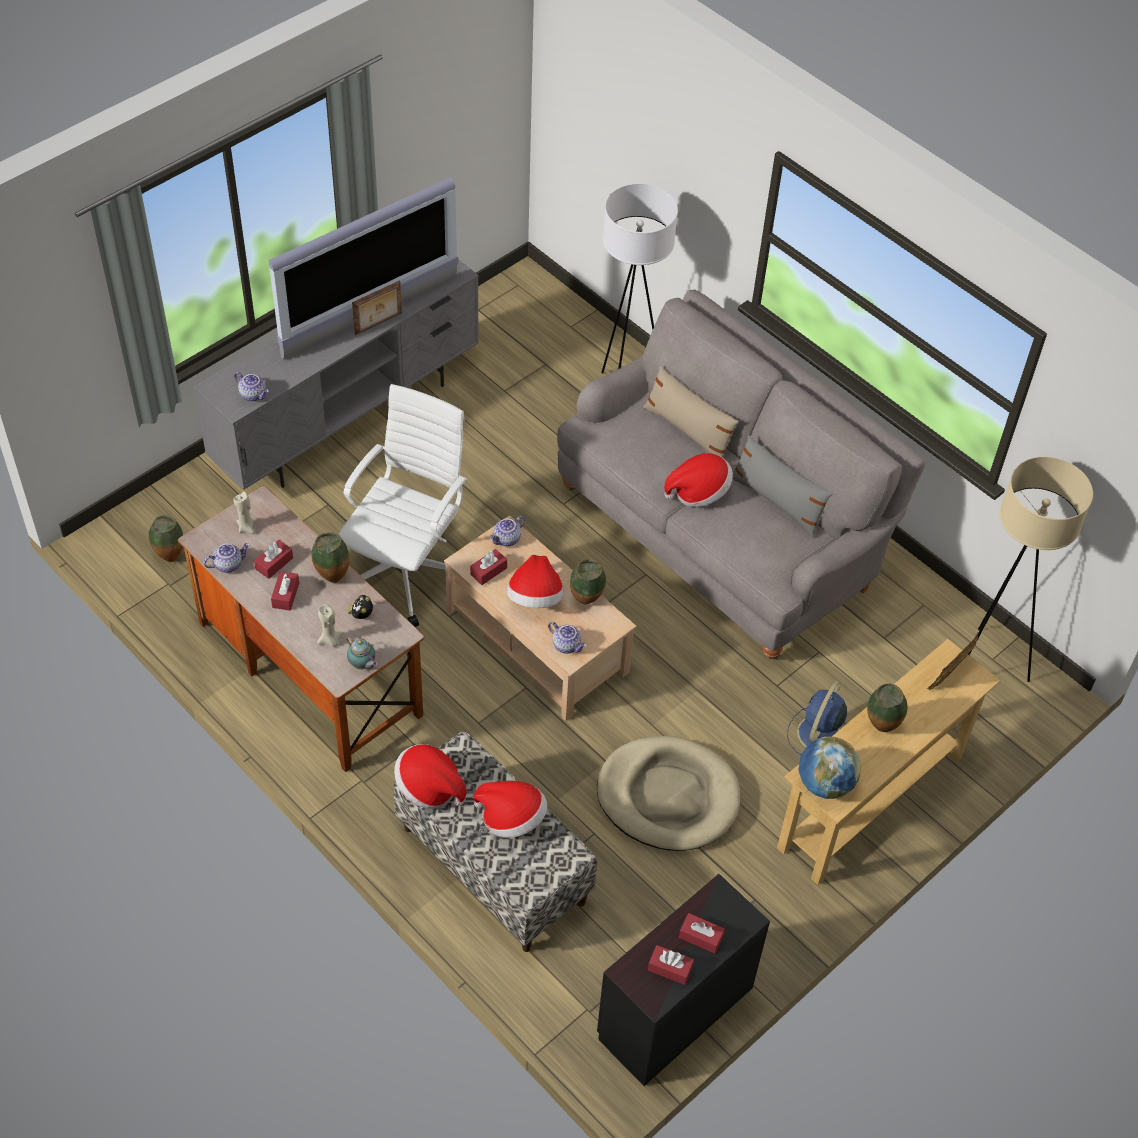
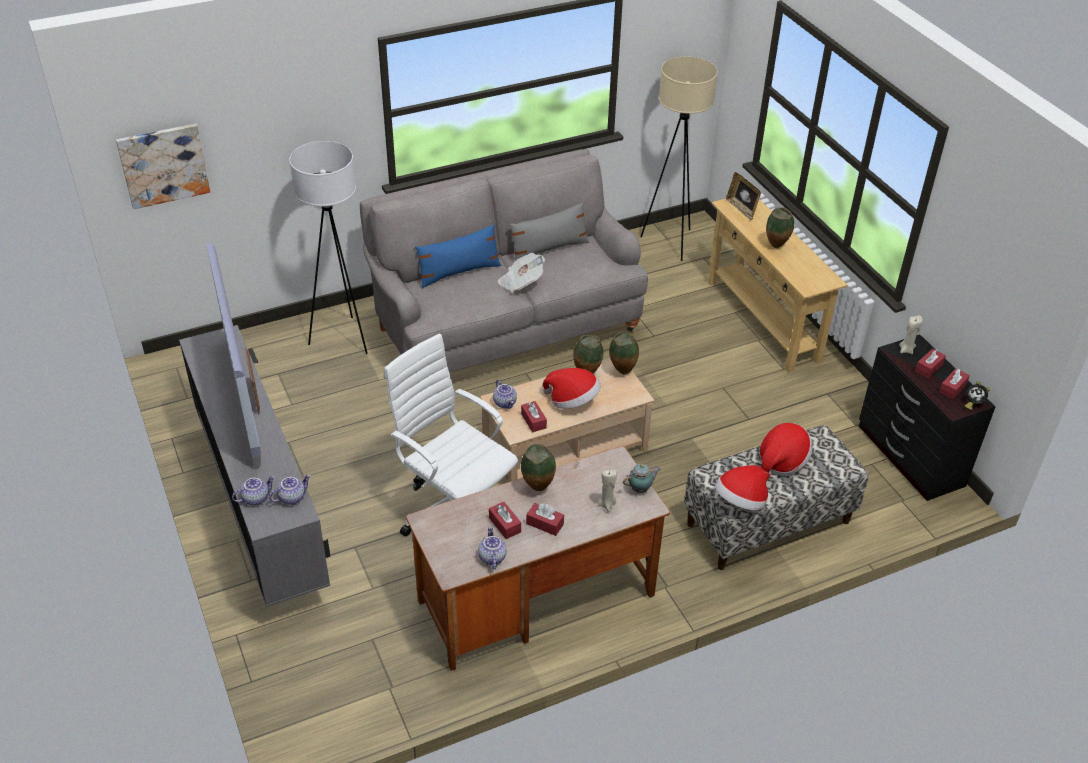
camera: 70 degrees left, 10 degrees down
vase [149,515,183,562] -> vase moved to [609,331,639,375]
beige candle [233,492,254,534] -> beige candle moved to [899,315,923,354]
alarm clock [348,595,373,619] -> alarm clock moved to [965,381,990,410]
teapot [548,622,586,654] -> teapot moved to [232,476,275,506]
beige dog bed [597,736,740,851] -> none
beige pillow [643,365,739,458] -> blue pillow [415,224,501,288]
hat [664,453,733,507] -> newspaper [498,253,545,293]
blue fan [787,680,847,755] -> none
globe [798,737,861,799] -> none
none -> picture [116,124,210,209]

